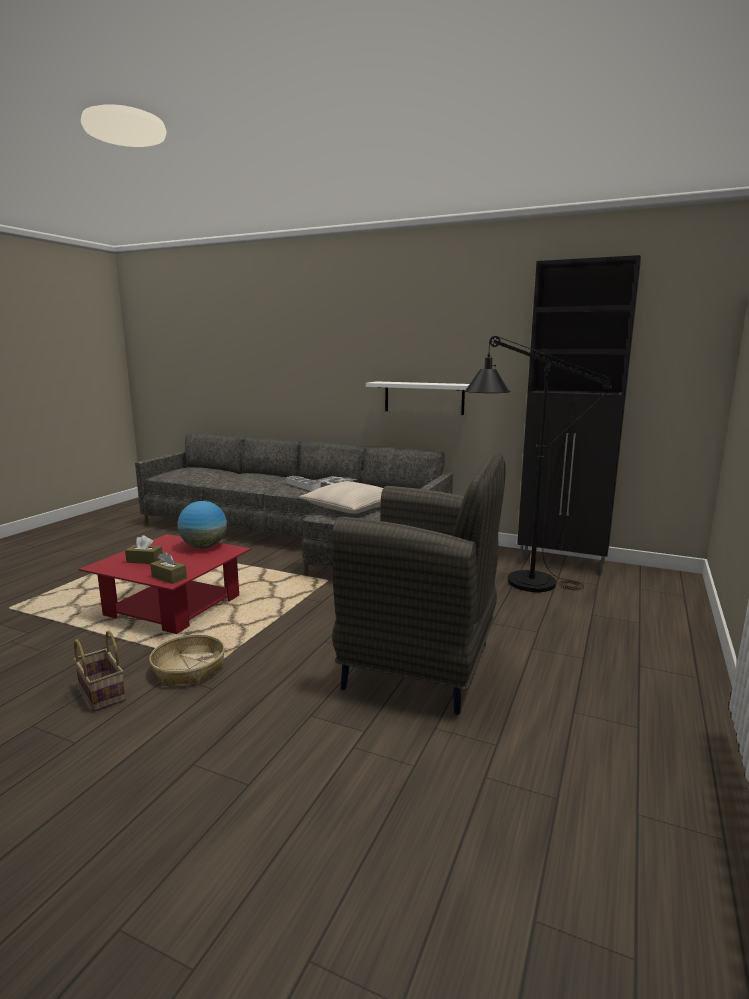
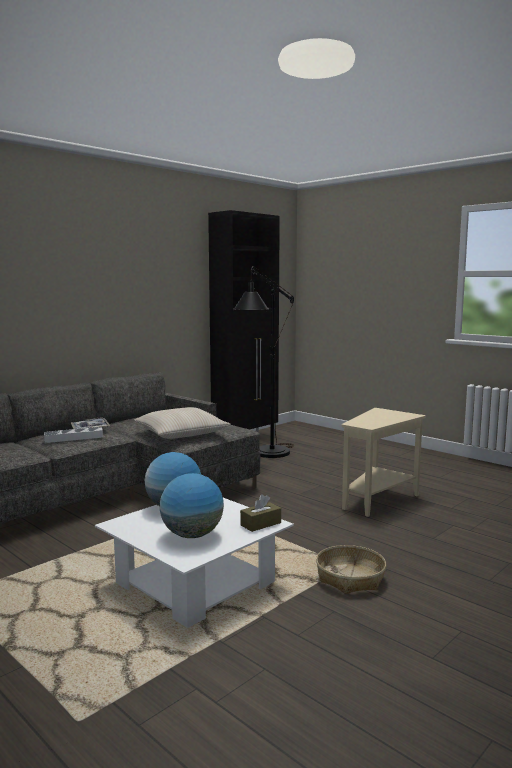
camera: 70 degrees left, 5 degrees down
basket [74,630,126,712] -> none
red coffee table [79,534,251,634] -> white coffee table [95,498,294,628]
brown tissue box [125,535,162,564] -> globe [160,473,224,538]
grey armchair [332,453,505,715] -> beige side table [342,408,426,517]
white shelf [366,381,469,415] -> none

